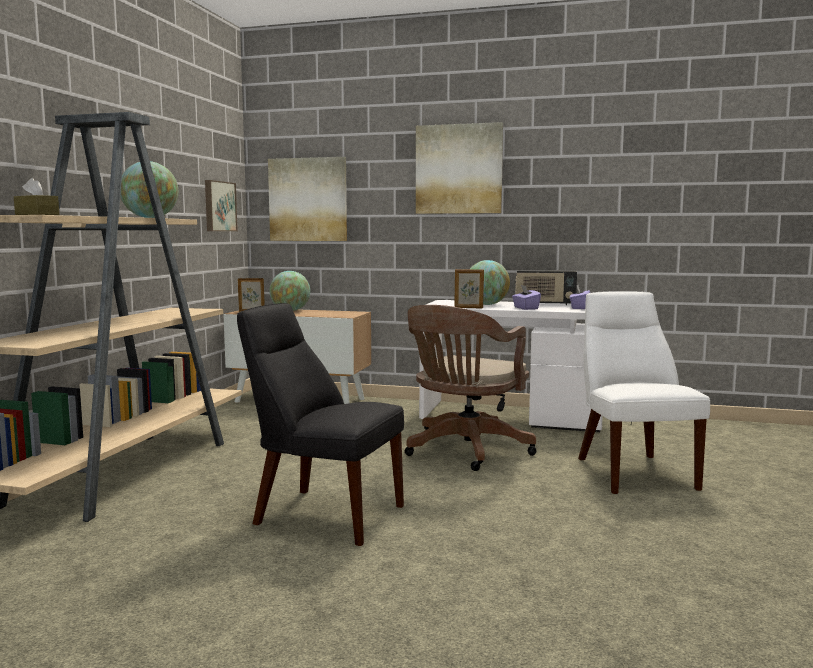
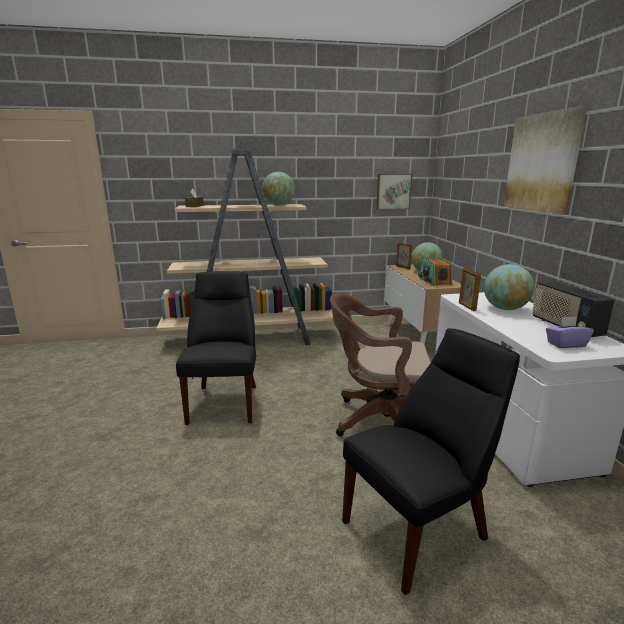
camera: 65 degrees right, 10 degrees up
picture [268,157,347,241] -> none
purple tissue box [512,285,541,310] -> none
white chair [578,291,710,494] -> black chair [342,328,520,595]
none -> radio [418,258,452,286]

